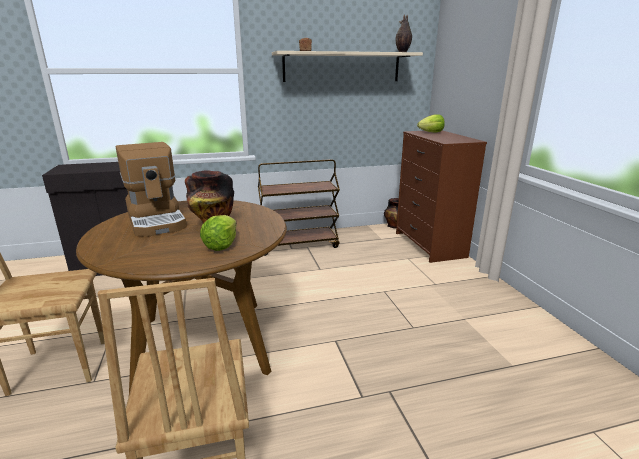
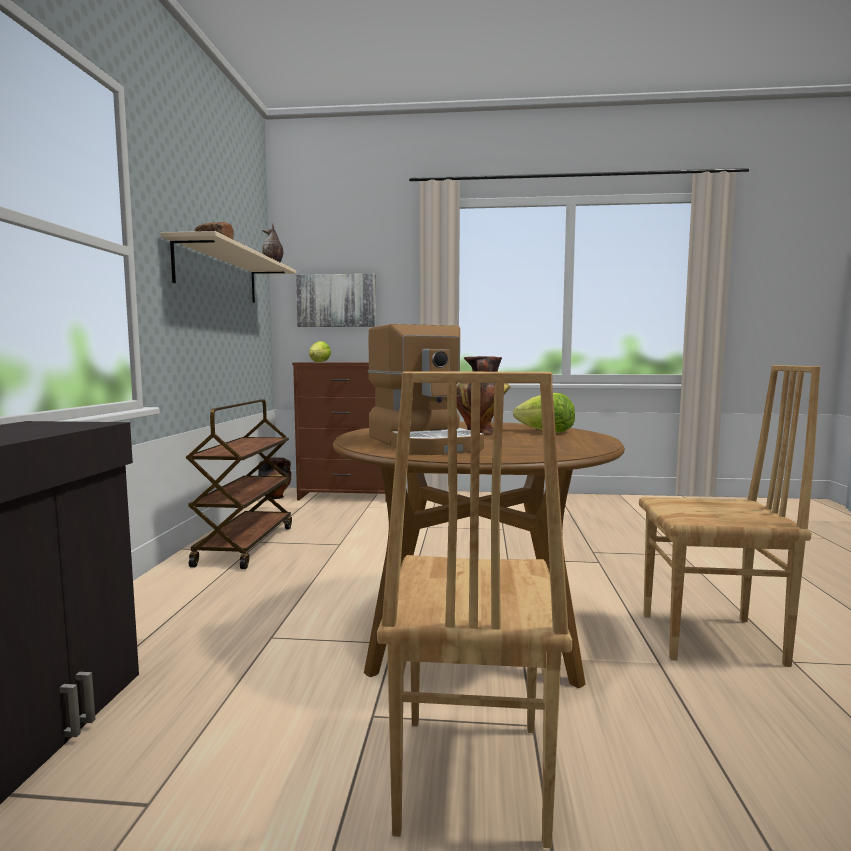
camera: 70 degrees left, 15 degrees down
coffee machine [115,142,187,237] -> coffee machine turned 75 degrees clockwise [368,324,484,455]
none -> picture [296,274,376,327]

